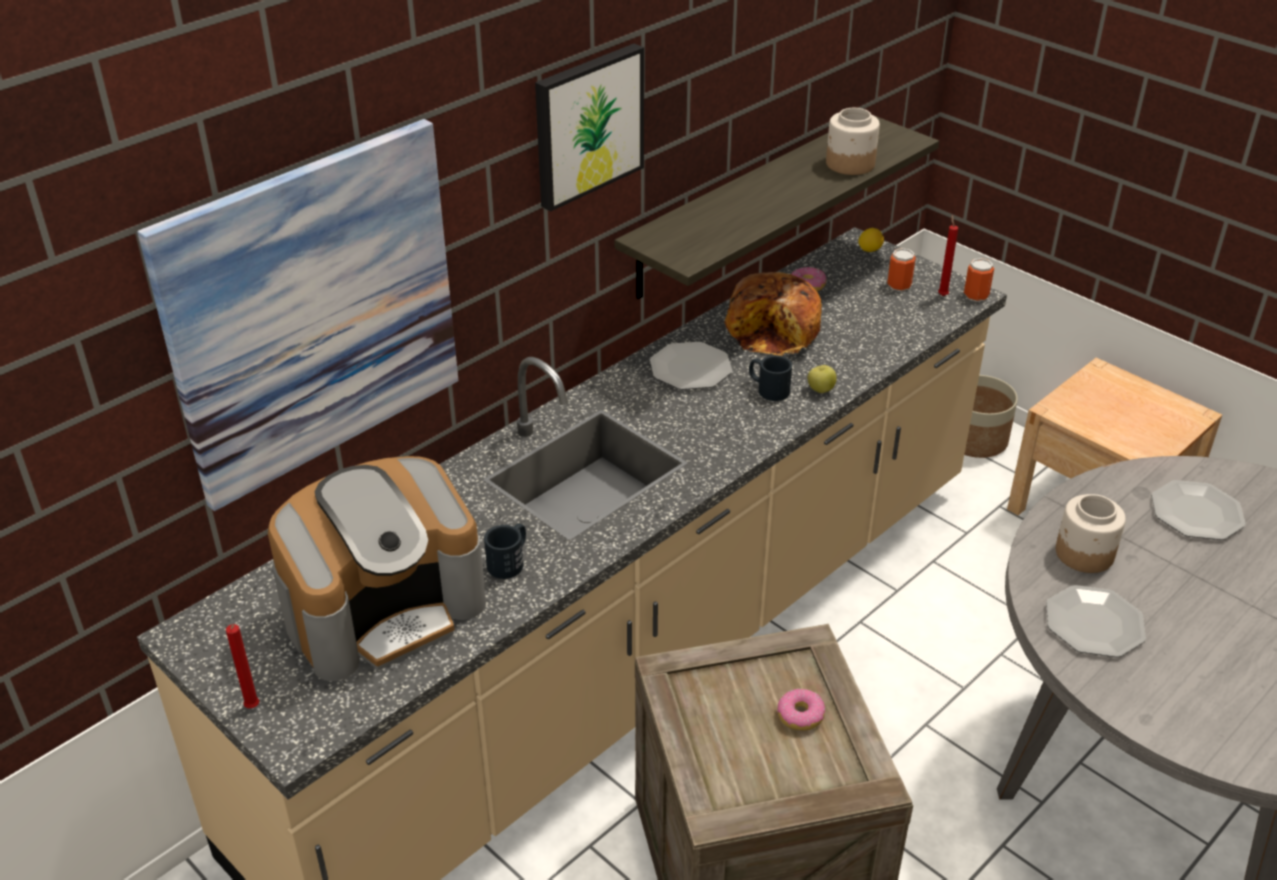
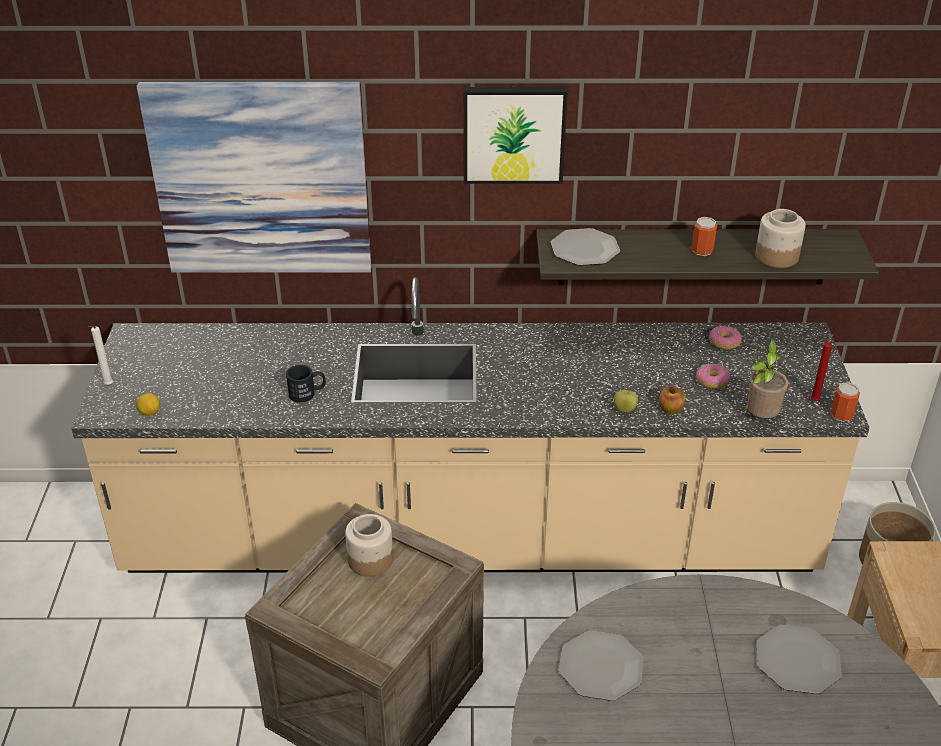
camera: 45 degrees right, 0 degrees up
red candle [226,624,259,708] -> white candle [88,326,113,385]
coffee machine [268,456,486,681] -> none
plate [650,342,732,390] -> plate moved to [551,228,620,266]
bread [724,272,822,356] -> none
black mug [749,355,792,401] -> none
donut [777,689,825,730] -> donut moved to [696,364,730,389]
lemon [858,228,884,252] -> lemon moved to [136,393,160,416]
can [887,248,916,291] -> can moved to [691,217,717,256]
jar [1056,494,1126,573] -> jar moved to [345,514,393,577]
none -> apple [659,386,685,414]
none -> potted plant [741,339,788,418]

